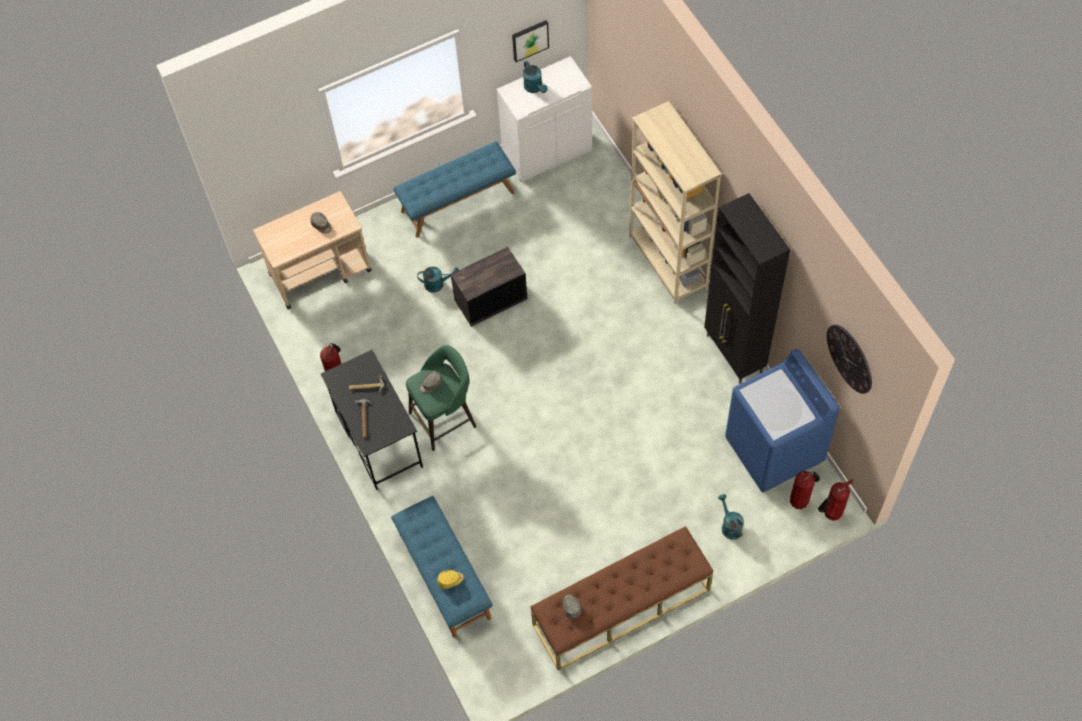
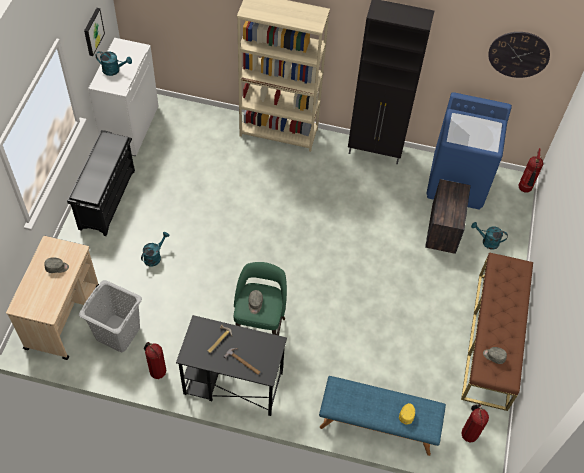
camera: 55 degrees left, 5 degrees down
blue bench [393,142,516,238] -> black shoe rack [67,130,135,236]
crate [451,247,527,327] -> crate moved to [425,179,471,254]
fire extinguisher [790,471,820,509] -> fire extinguisher moved to [461,404,489,442]
none -> grey laundry basket [79,280,142,352]

